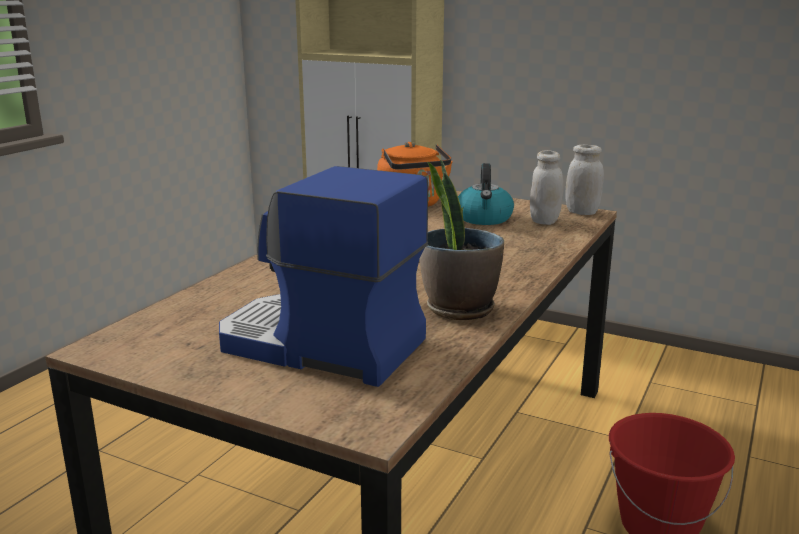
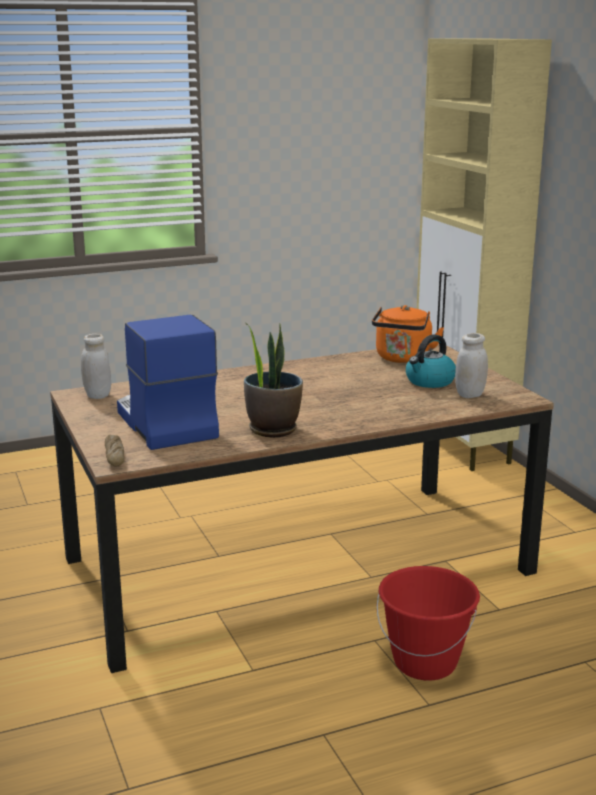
camera: 40 degrees right, 0 degrees up
white jar [565,145,604,215] -> white jar moved to [81,334,111,399]
none -> bread [105,435,124,466]

